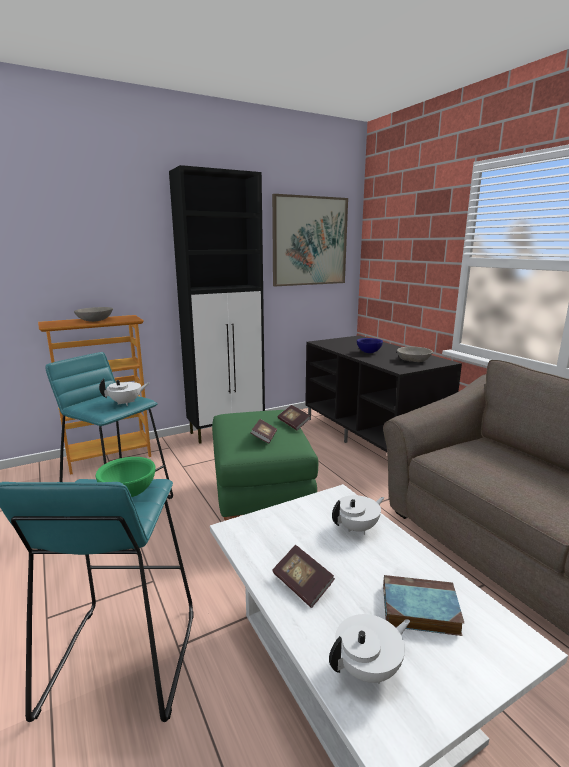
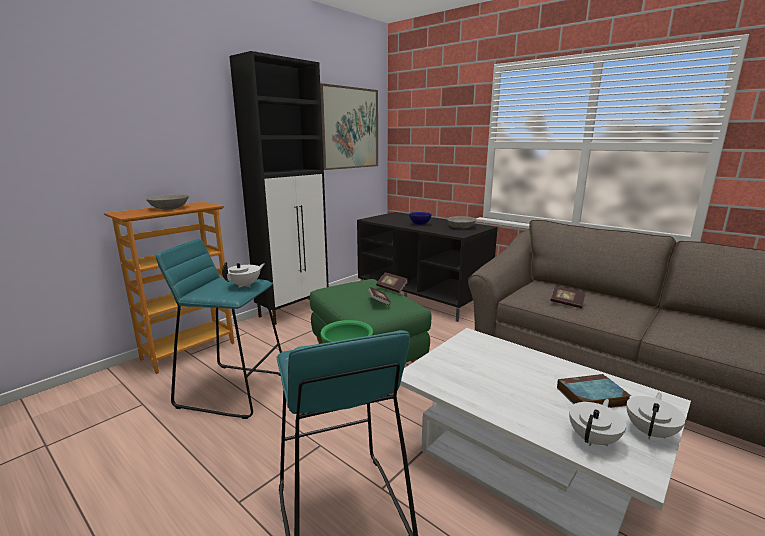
camera: 20 degrees left, 0 degrees up
book [272,545,335,608] -> book moved to [551,286,586,308]
white teapot [332,495,384,535] -> white teapot moved to [627,393,686,439]

